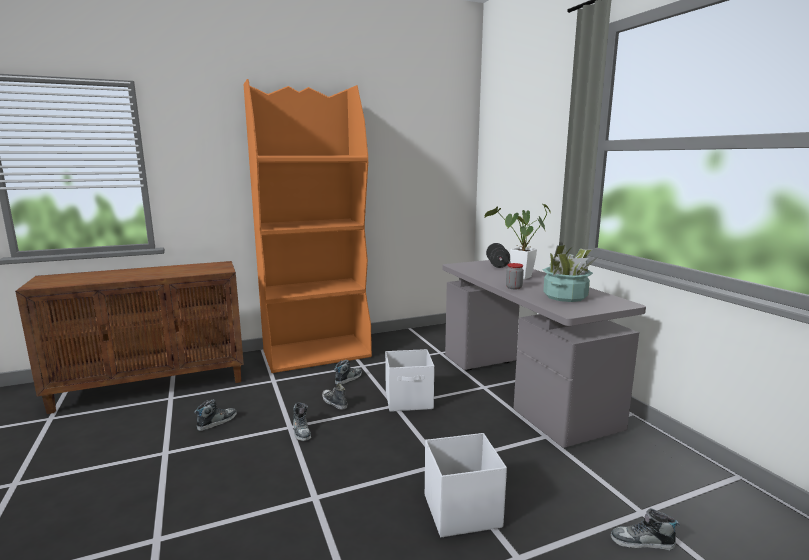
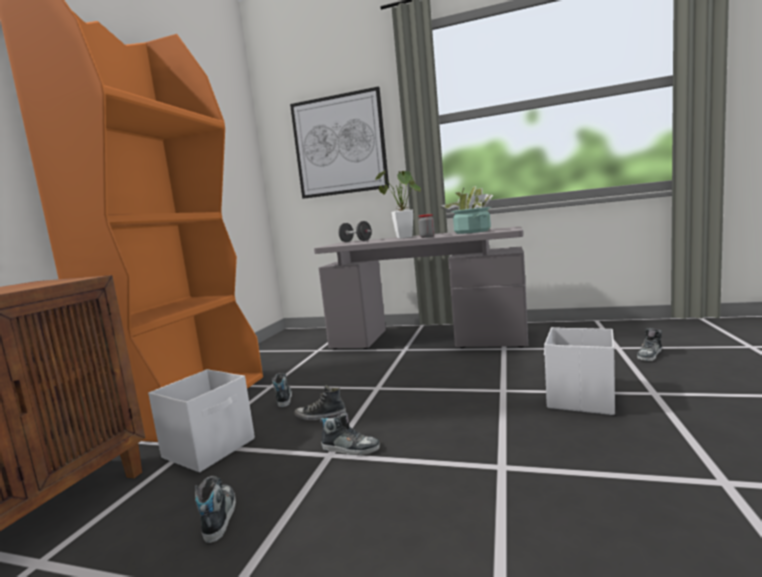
camera: 50 degrees left, 5 degrees down
white storage box [385,349,434,412] -> white storage box moved to [148,369,255,472]
none -> picture [290,87,389,199]

